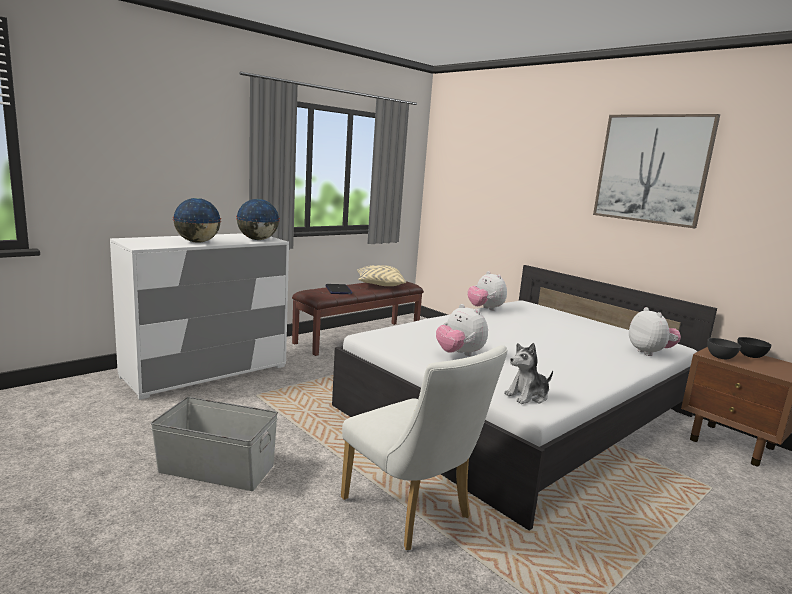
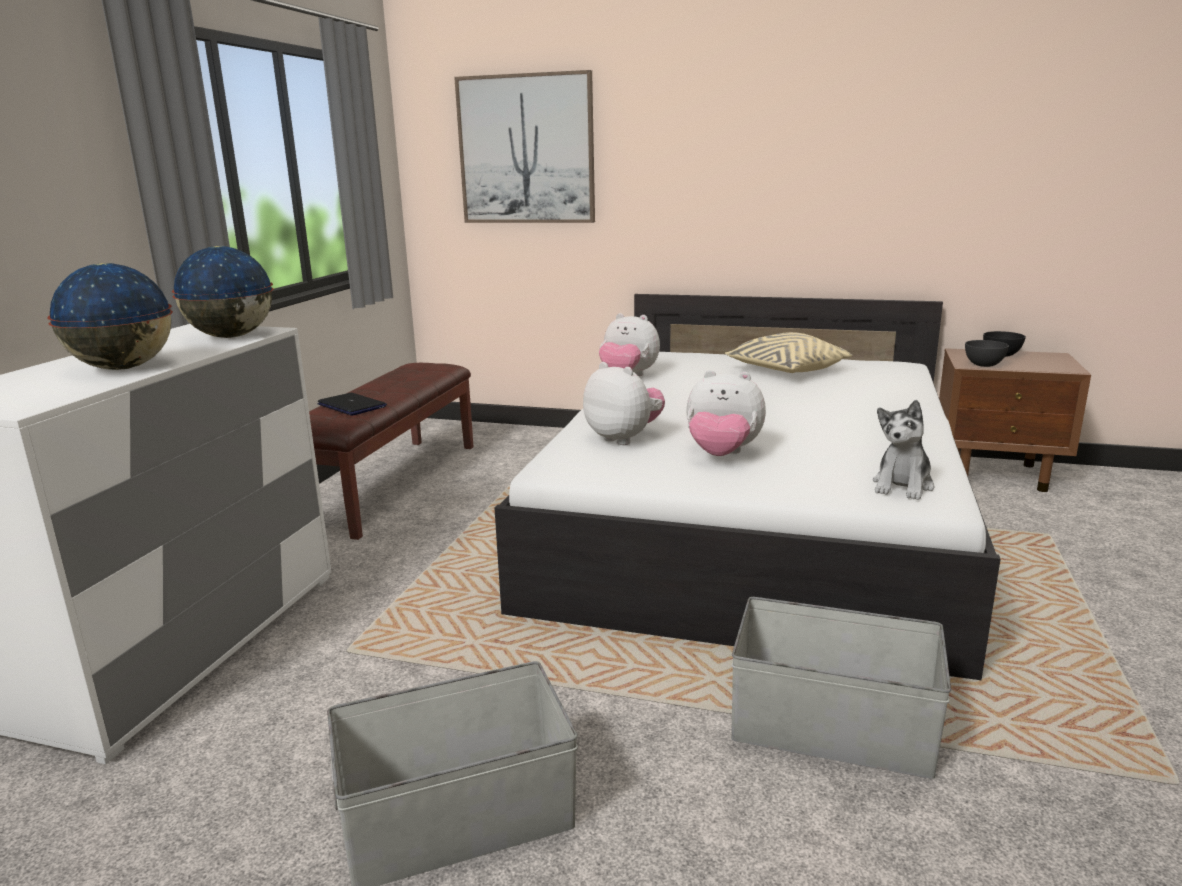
camera: 30 degrees left, 5 degrees up
white chair [341,345,507,550] -> grey storage box [731,597,951,779]
beige pillow [357,265,406,286] -> beige pillow moved to [725,332,853,373]
picture [593,114,720,228] -> picture moved to [454,70,595,223]
plush toy [629,307,681,356] -> plush toy moved to [583,362,665,445]

